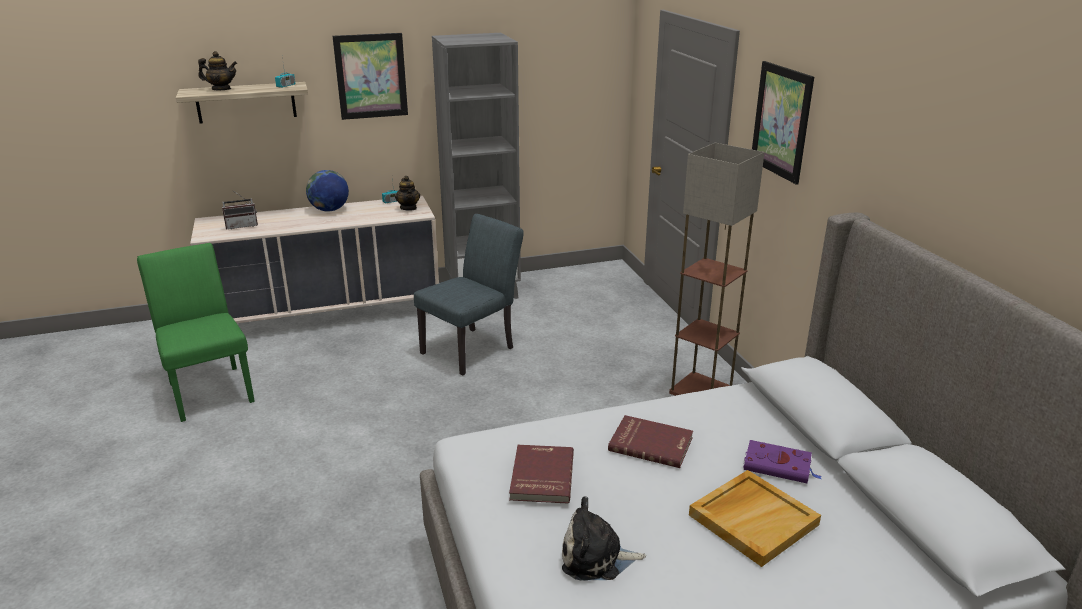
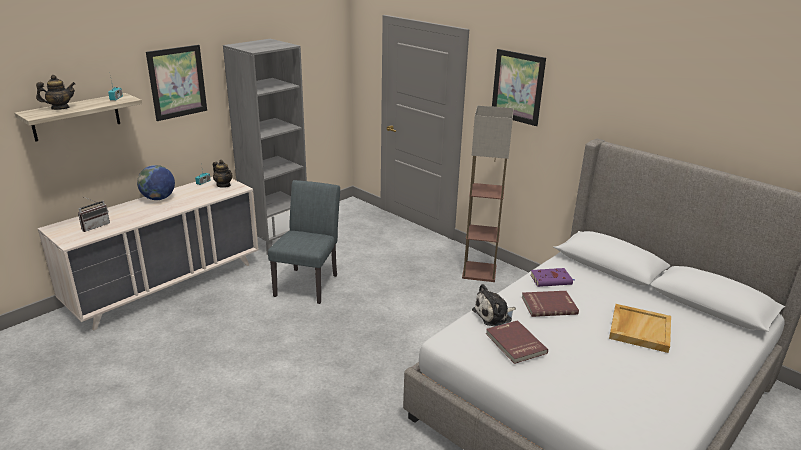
camera: 30 degrees left, 0 degrees up
green chair [137,243,255,422] -> none
plush toy [562,496,646,580] -> plush toy moved to [472,284,516,327]
purple book [743,440,822,483] -> purple book moved to [530,268,576,287]

